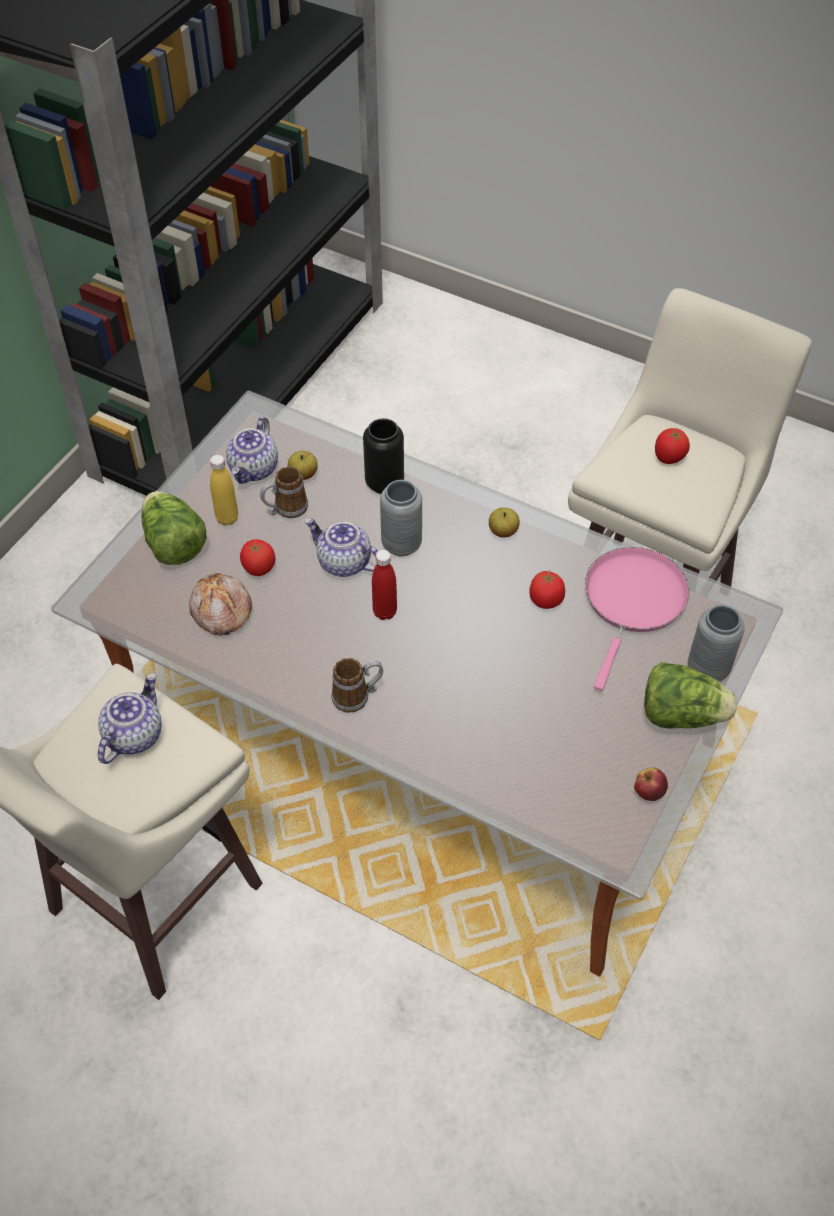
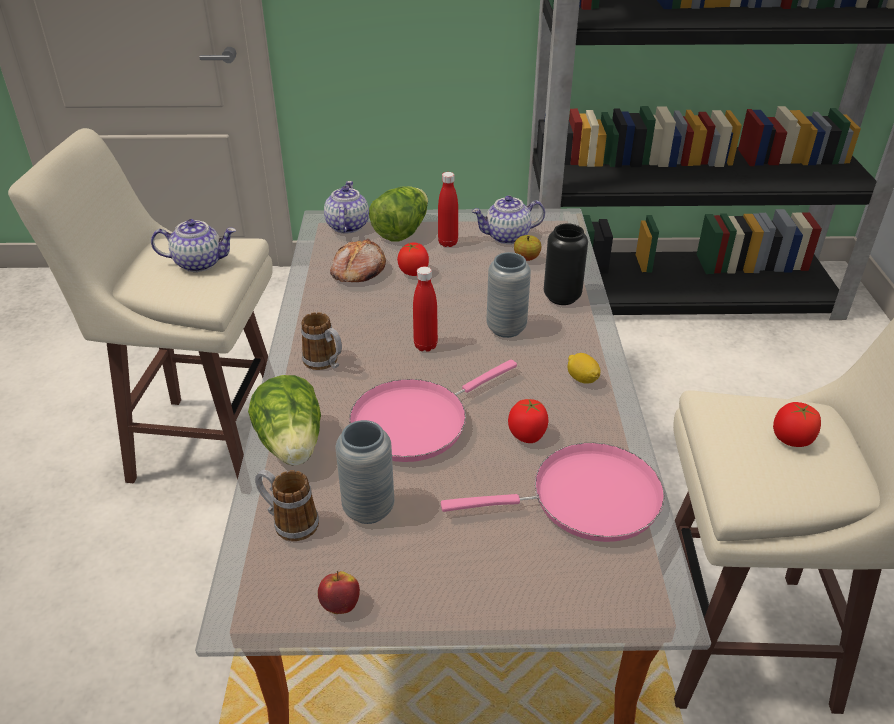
camera: 60 degrees right, 15 degrees down
yellow bottle [210,455,238,525] -> red bottle [438,172,458,247]
mug [260,466,308,518] -> mug moved to [255,470,319,541]
teapot [304,518,378,577] -> teapot moved to [324,181,369,234]
apple [489,507,520,538] -> lemon [567,353,601,384]
lettuce [644,662,737,729] -> lettuce moved to [248,375,321,465]
grey vase [688,605,745,682] -> grey vase moved to [336,420,394,524]
none -> pink frying pan [349,359,517,462]

